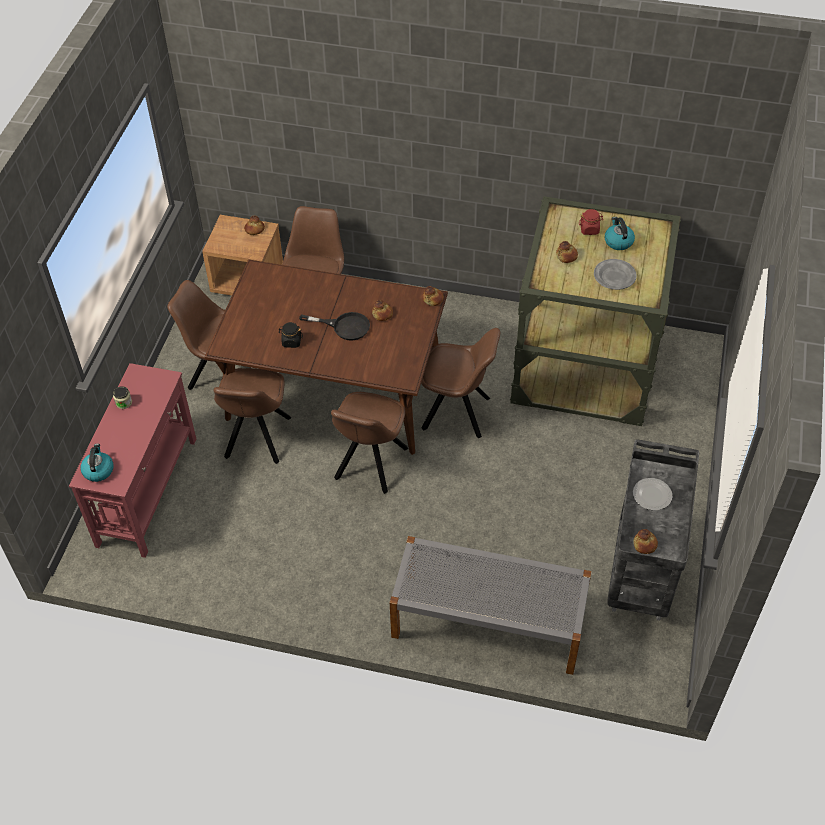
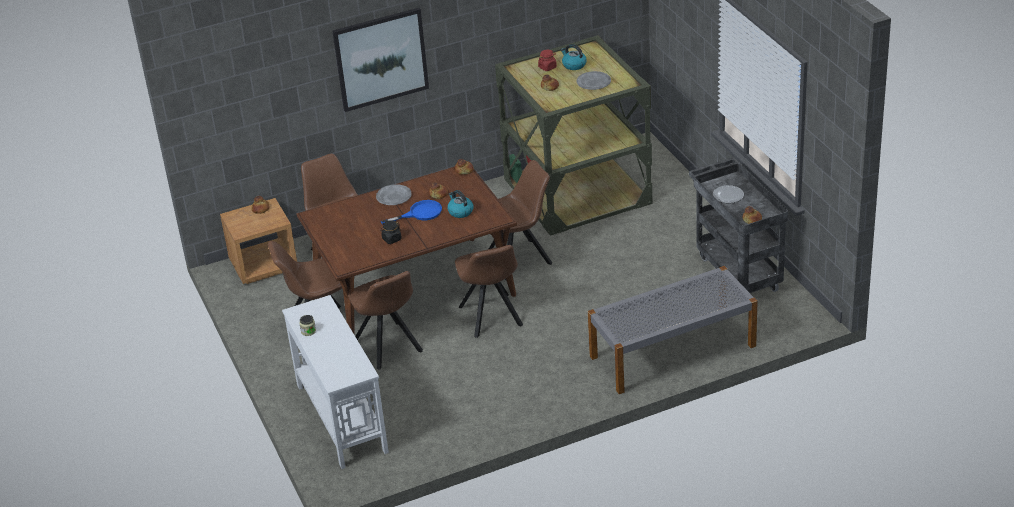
camera: 35 degrees left, 15 degrees down
red console table [69,363,196,558] -> white console table [282,295,389,469]
kettle [81,443,113,482] -> kettle moved to [447,190,473,218]
black frying pan [299,312,370,341] -> blue frying pan [381,200,442,225]
none -> picture [332,8,429,112]
none -> grey plate [376,184,412,205]

